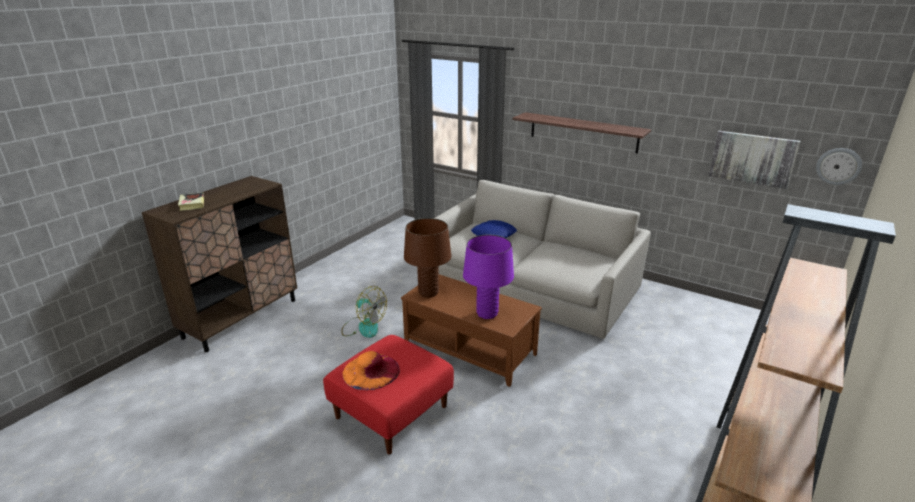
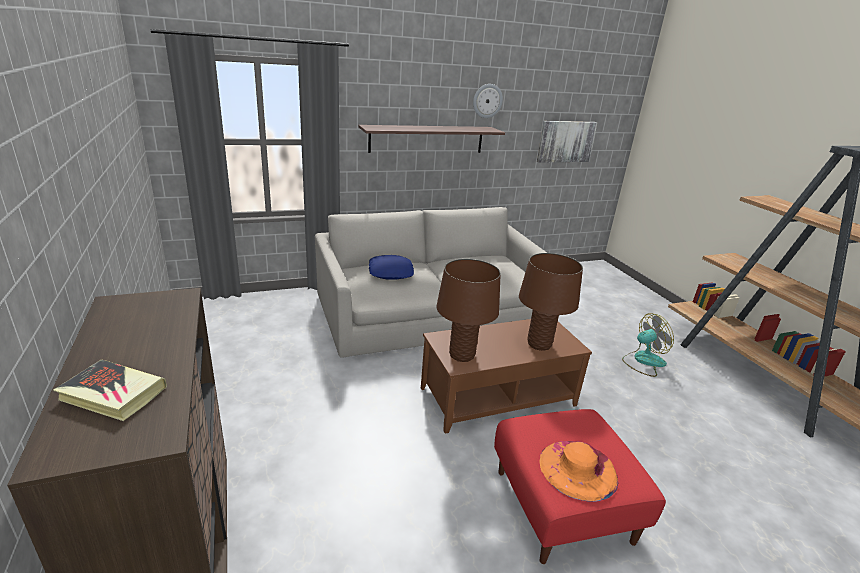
camera: 55 degrees left, 0 degrees up
fan [342,286,387,338] -> fan moved to [622,313,674,377]
purple table lamp [463,235,514,319] -> brown table lamp [519,253,583,351]
wall clock [816,148,862,185] -> wall clock moved to [473,84,503,118]

